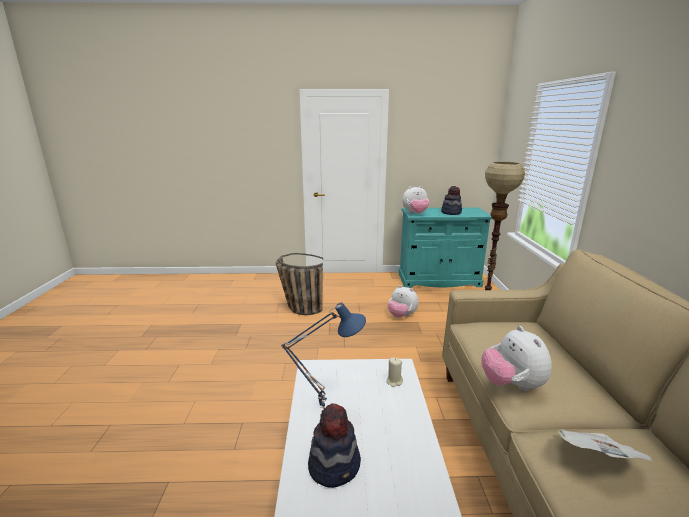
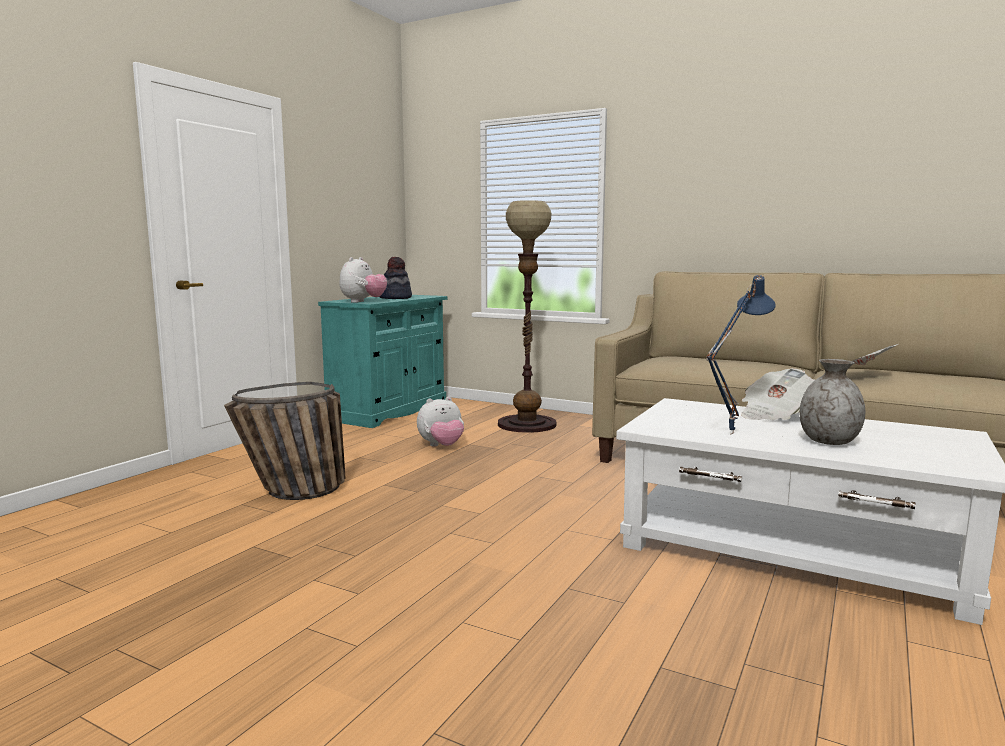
camera: 60 degrees left, 10 degrees down
hat [308,403,361,488] -> grey vase [800,359,865,445]
beige candle [387,358,403,387] -> none
plush toy [481,326,552,391] -> none
none -> newspaper [741,368,815,420]

